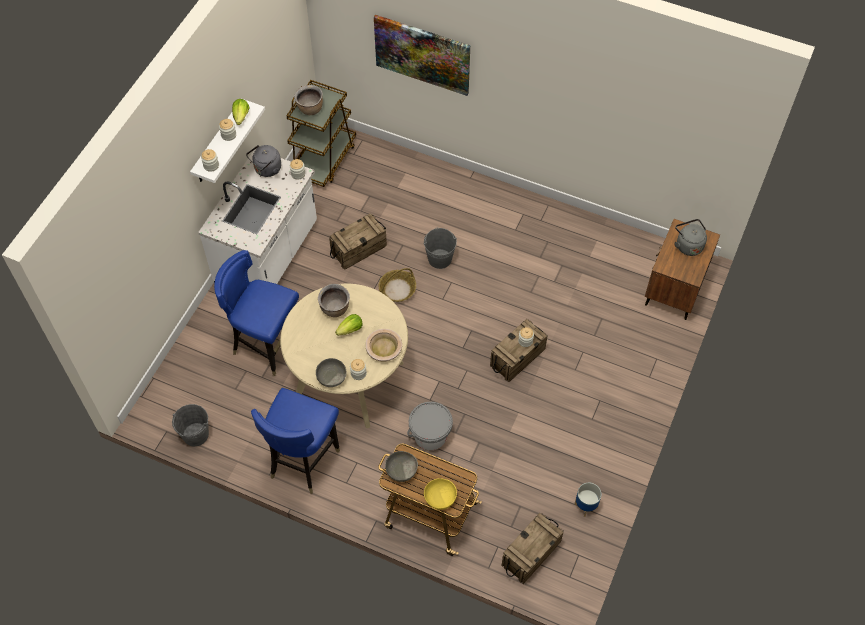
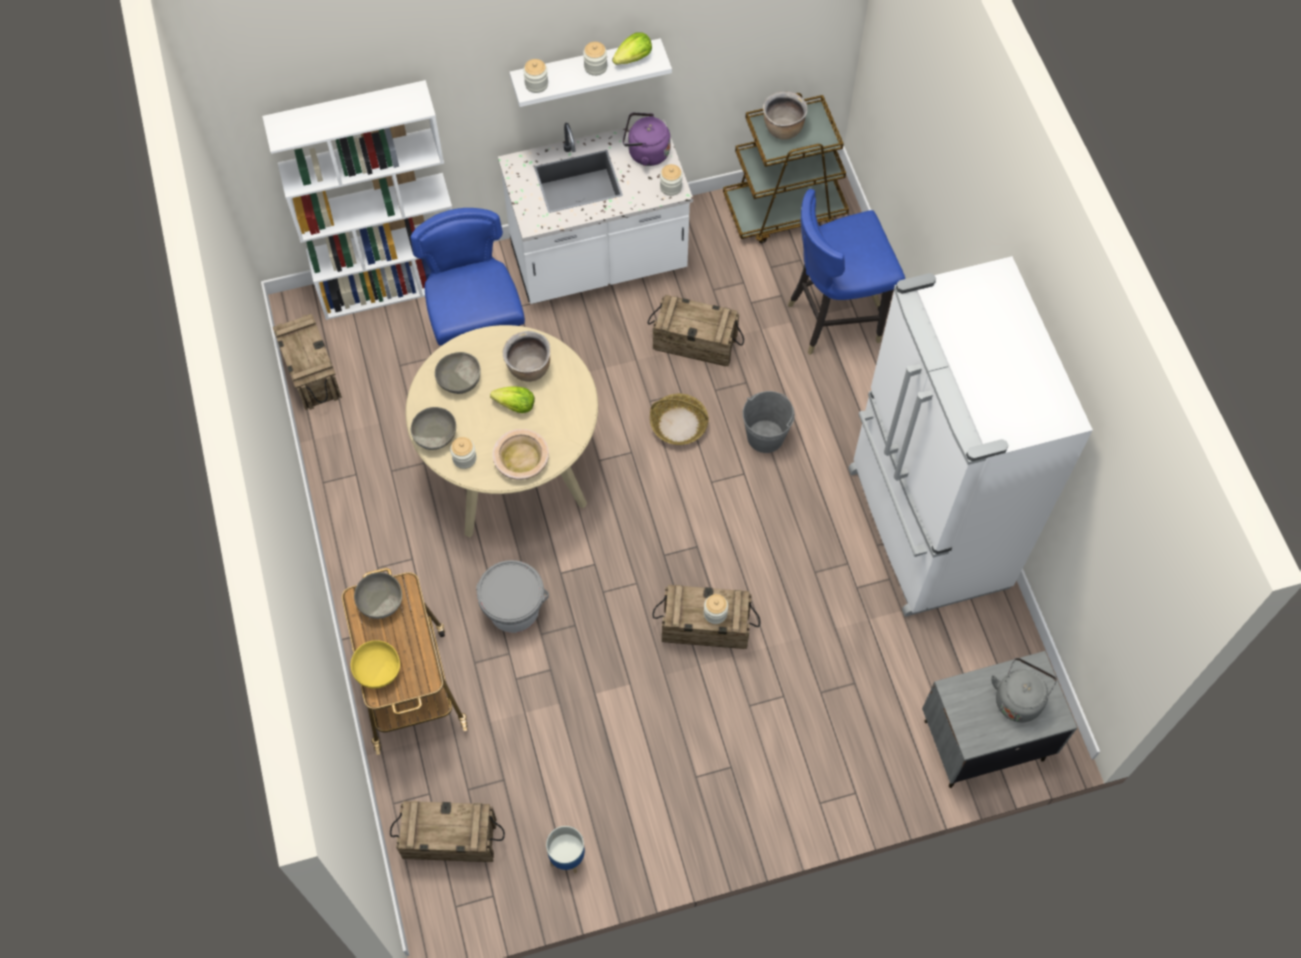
camera: 50 degrees right, 5 degrees up
grey bucket [172,404,209,446] -> crate [273,314,342,410]
grey kettle [246,145,281,177] -> purple kettle [623,113,671,166]
blue chair [251,388,340,494] -> blue chair moved to [788,189,905,355]
picture [374,15,470,96] -> none
brown nightstand [645,219,720,320] -> grey nightstand [922,651,1077,788]
none -> white bookcase [262,80,452,320]
none -> grey bowl [435,352,481,394]
none -> white fridge [848,256,1093,617]

